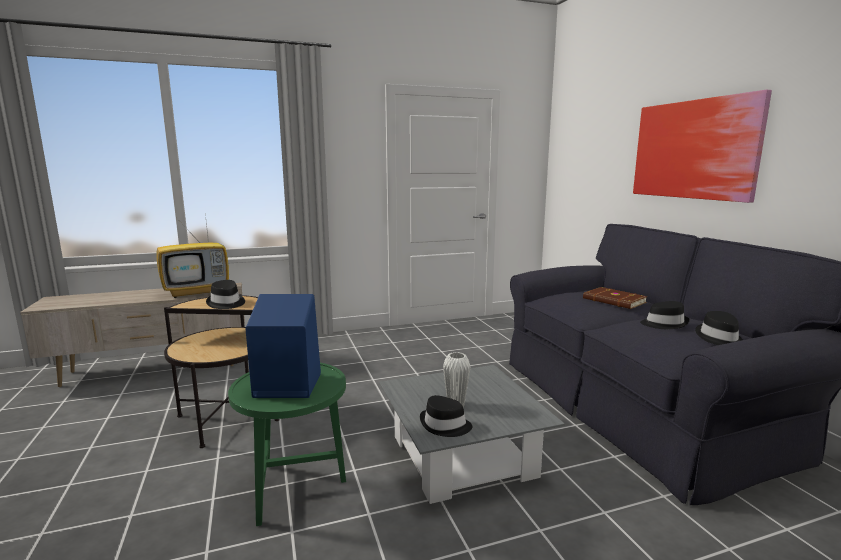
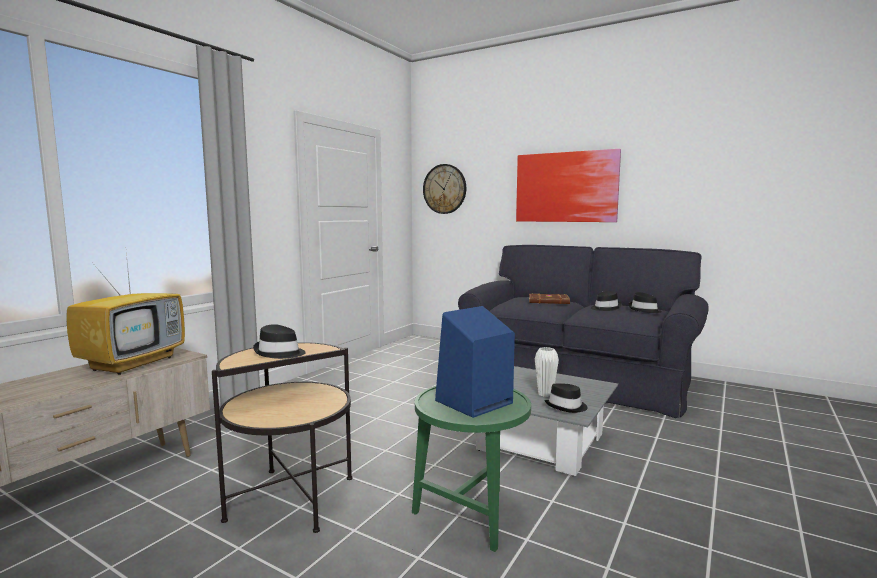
camera: 40 degrees left, 5 degrees down
none -> wall clock [423,164,466,214]

